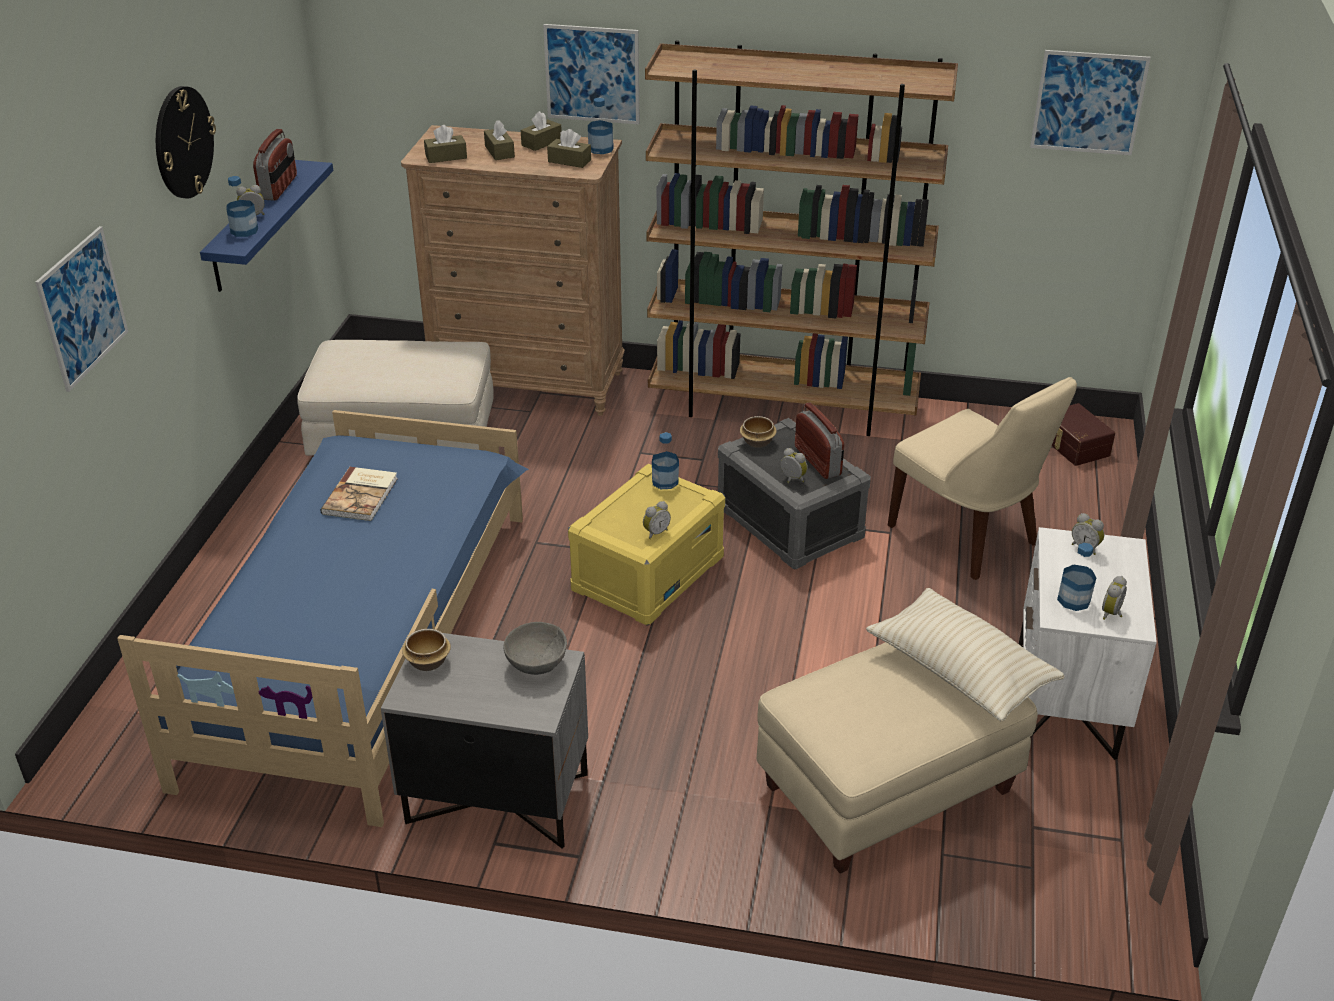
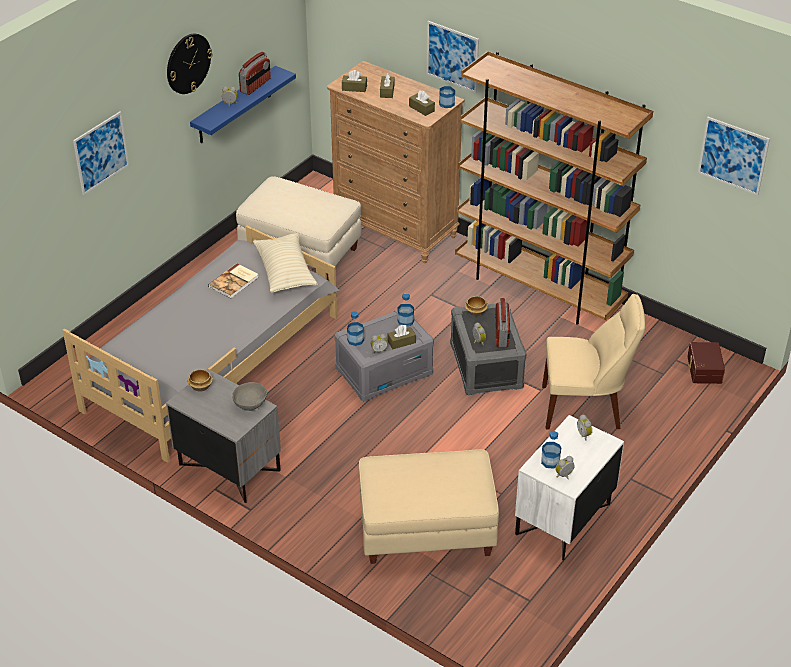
camera: 25 degrees right, 5 degrees up
blue bed [117,410,529,827] -> grey bed [63,225,340,463]
bottle [226,176,258,237] -> bottle moved to [347,311,364,346]
brown tissue box [521,111,562,151] -> brown tissue box moved to [387,325,416,349]
yellow storage box [568,464,725,626] -> grey storage box [334,310,434,402]
beige pillow [866,588,1065,721] -> beige pillow moved to [253,233,318,293]
beige chair [888,377,1077,580] -> beige chair turned 75 degrees counterclockwise [542,294,645,429]

